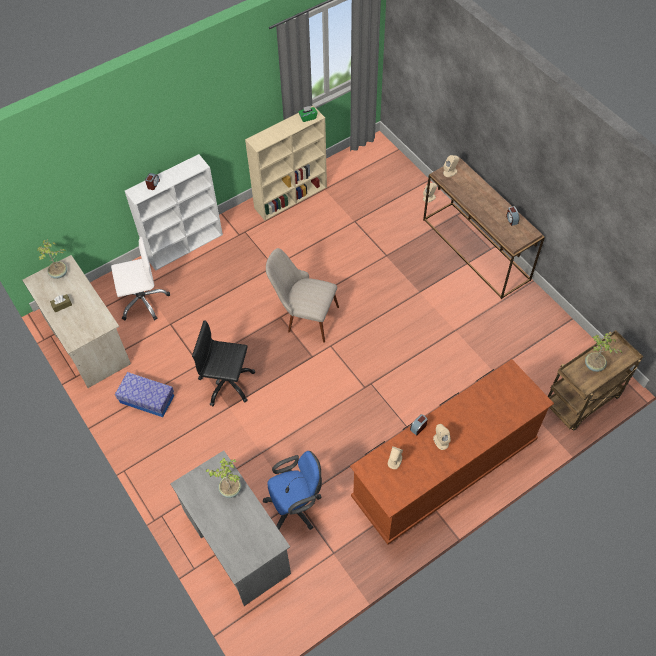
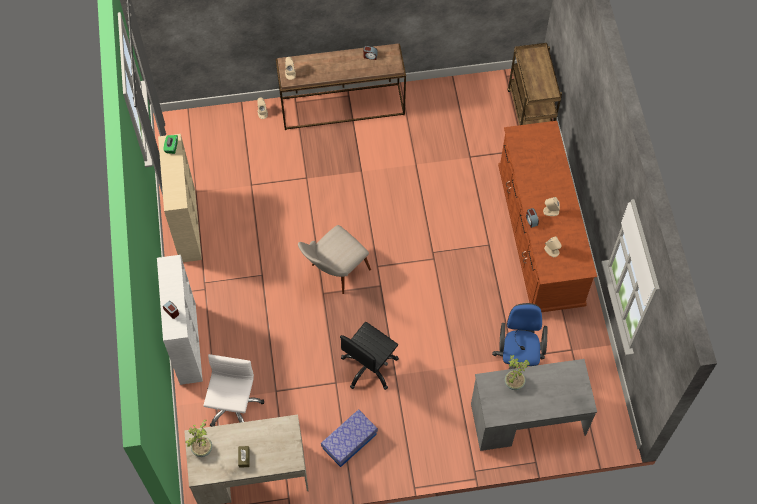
camera: 65 degrees left, 5 degrees up
potted plant [585,333,622,372] -> none

